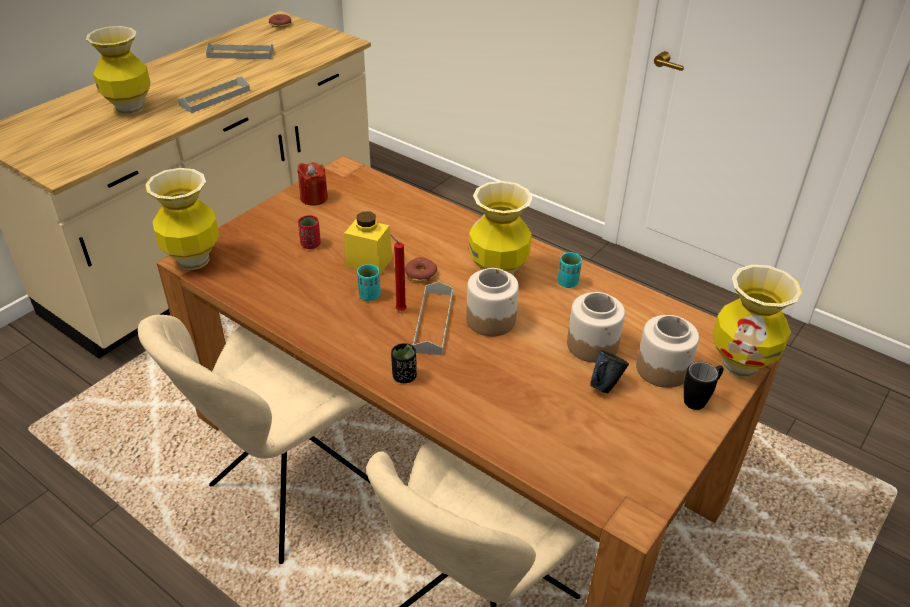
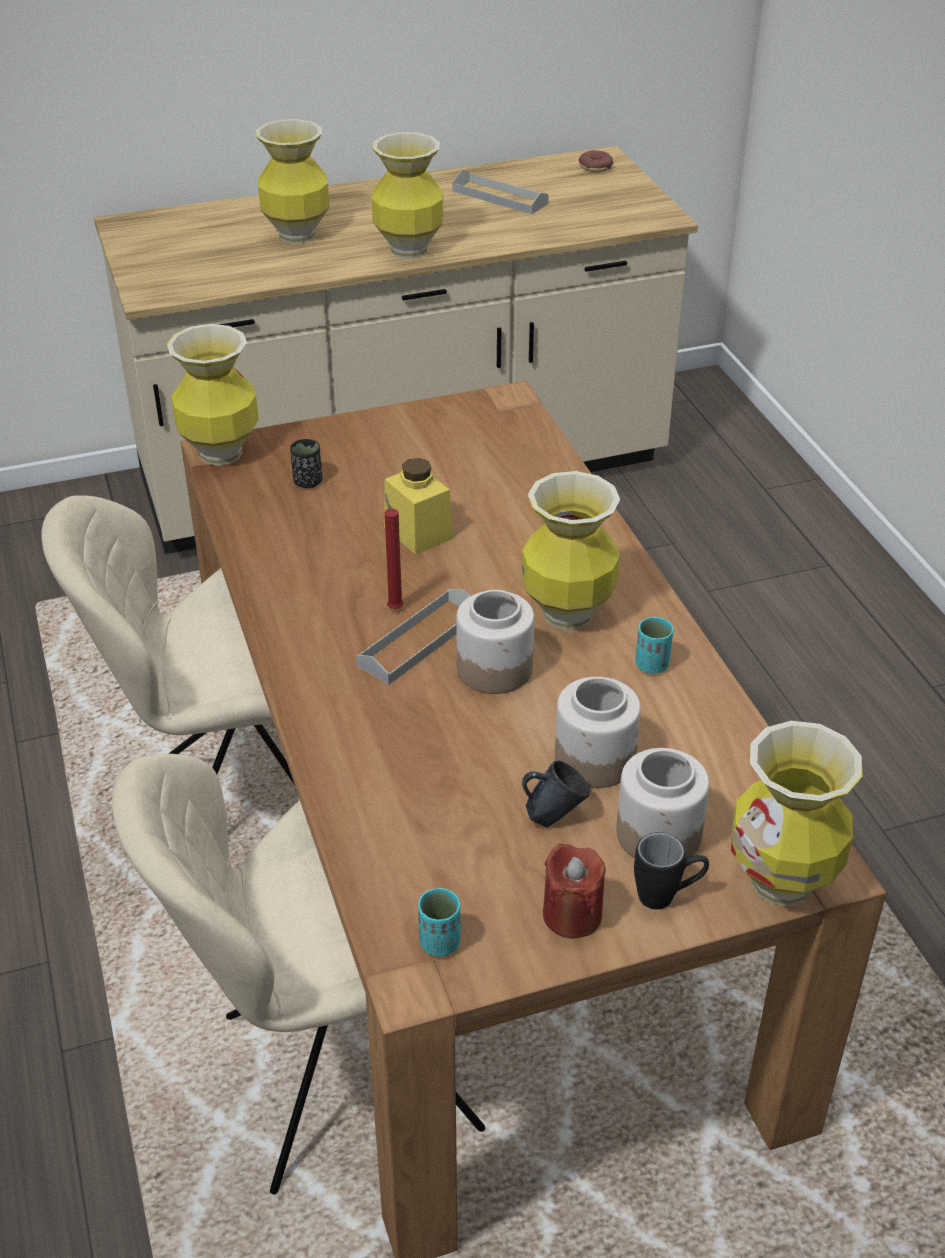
camera: 35 degrees right, 0 degrees up
grey tray [178,76,250,113] -> vase [372,132,444,258]
red candle [298,162,328,206] -> red candle moved to [543,844,606,938]
red cup [298,215,321,249] -> none
turquoise cup [357,264,380,301] -> turquoise cup moved to [418,888,461,956]
black cup [391,343,417,383] -> black cup moved to [290,439,322,488]
donut [405,257,437,282] -> none

